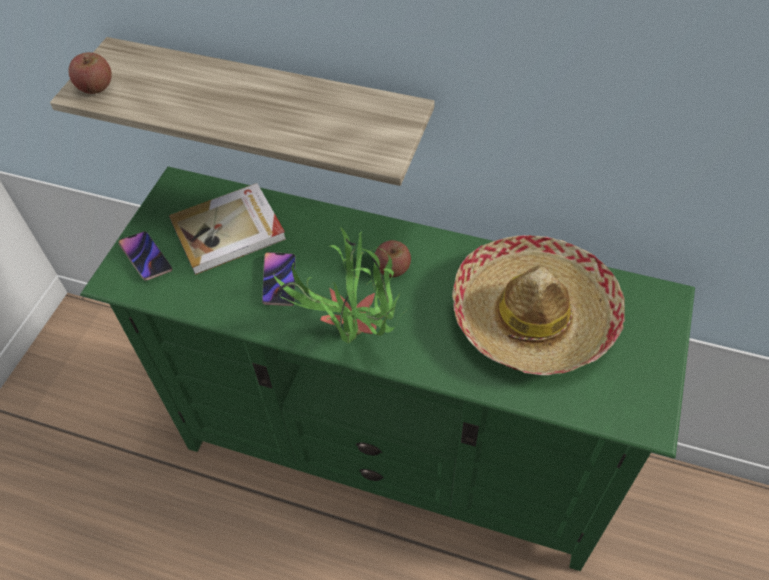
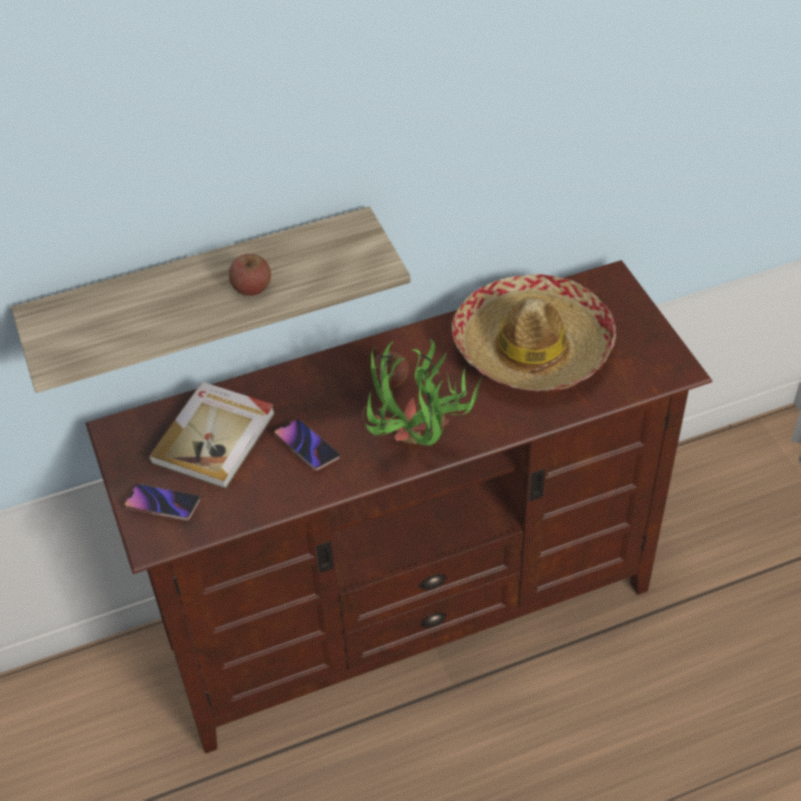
camera: 40 degrees left, 5 degrees down
apple [69,52,112,94] -> apple moved to [229,254,271,296]
green tv stand [80,167,695,571] -> brown tv stand [86,260,712,754]

